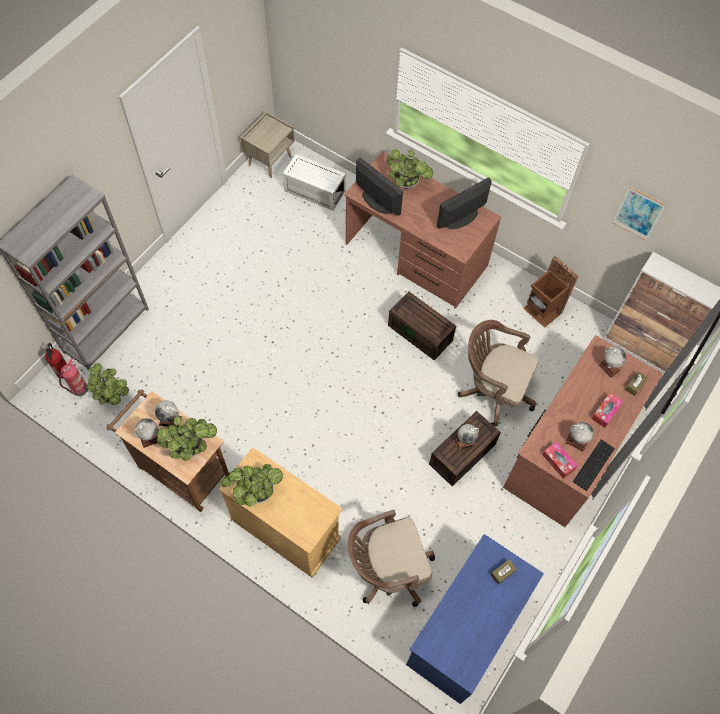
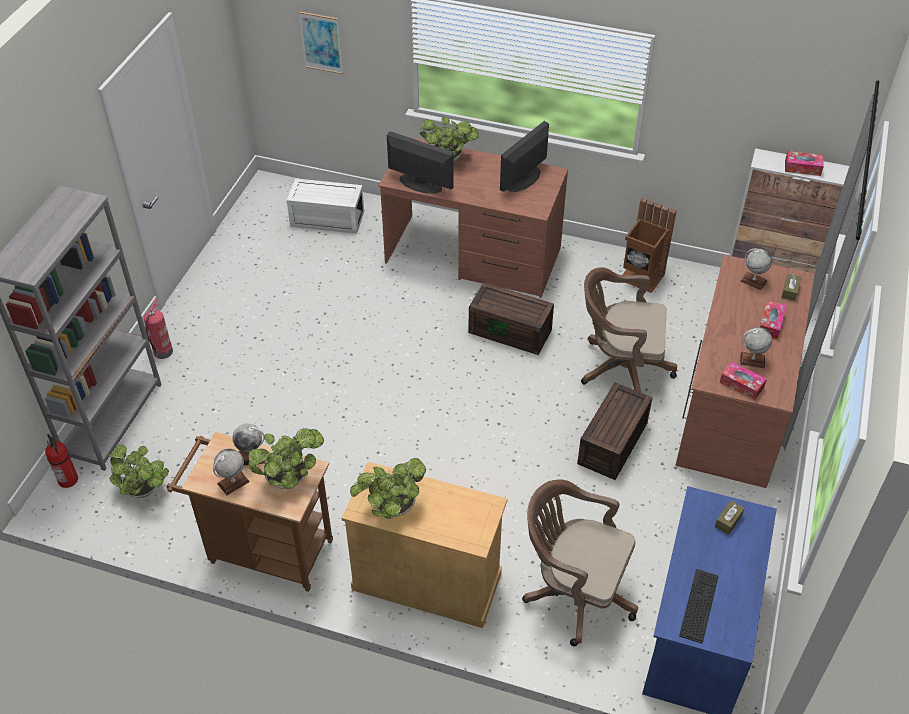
camera: 15 degrees left, 15 degrees down
fire extinguisher [59,358,88,396] -> fire extinguisher moved to [144,299,173,359]
beige nightstand [240,112,295,178] -> none
brown office chair [348,510,435,607] -> brown office chair turned 60 degrees clockwise [522,480,638,646]
globe [455,424,479,451] -> none
keyboard [573,439,615,491] -> keyboard moved to [679,569,719,644]
picture [613,186,666,241] -> picture moved to [299,11,343,74]
none -> tissue box [785,151,824,176]

